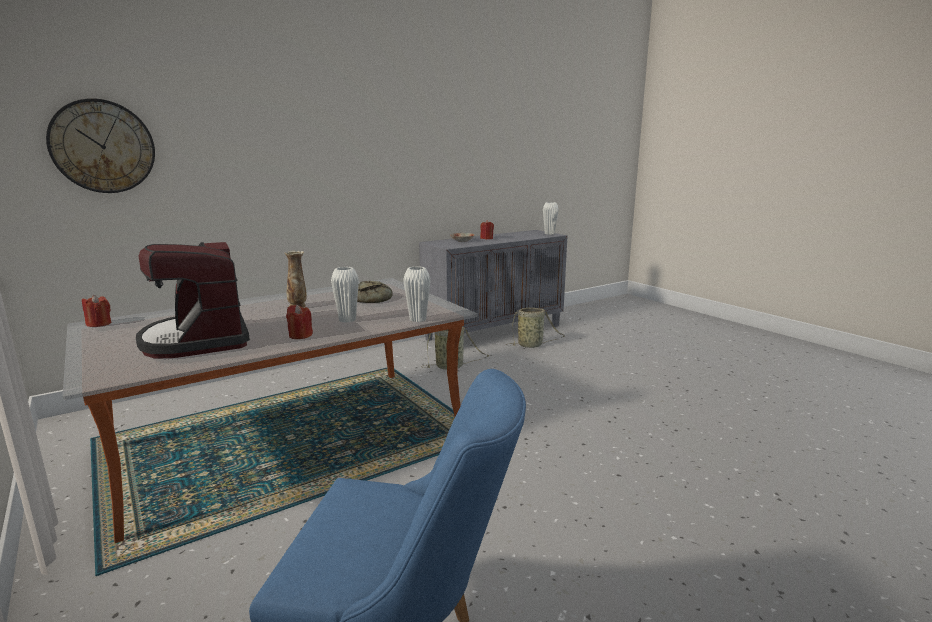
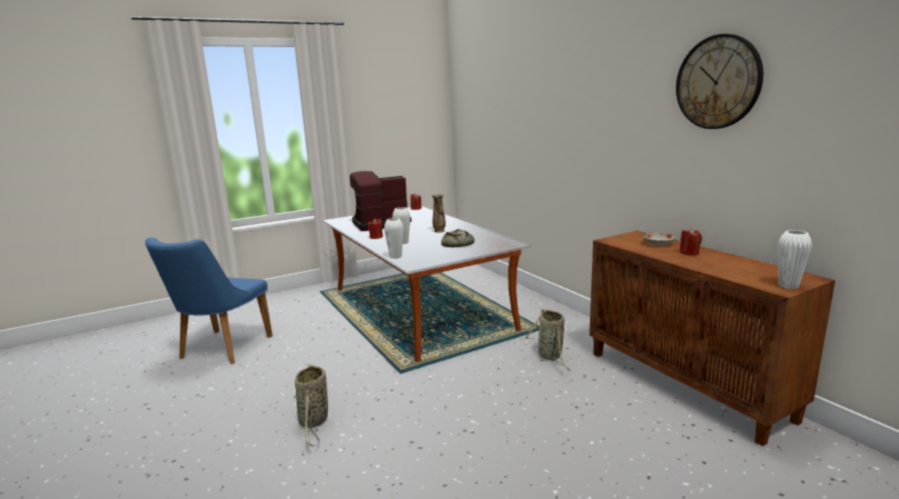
camera: 95 degrees right, 0 degrees up
wall clock [46,98,155,193] -> wall clock moved to [676,34,763,129]
grey cabinet [419,230,568,341] -> brown cabinet [589,231,835,446]
basket [509,308,565,348] -> basket moved to [294,364,328,446]

